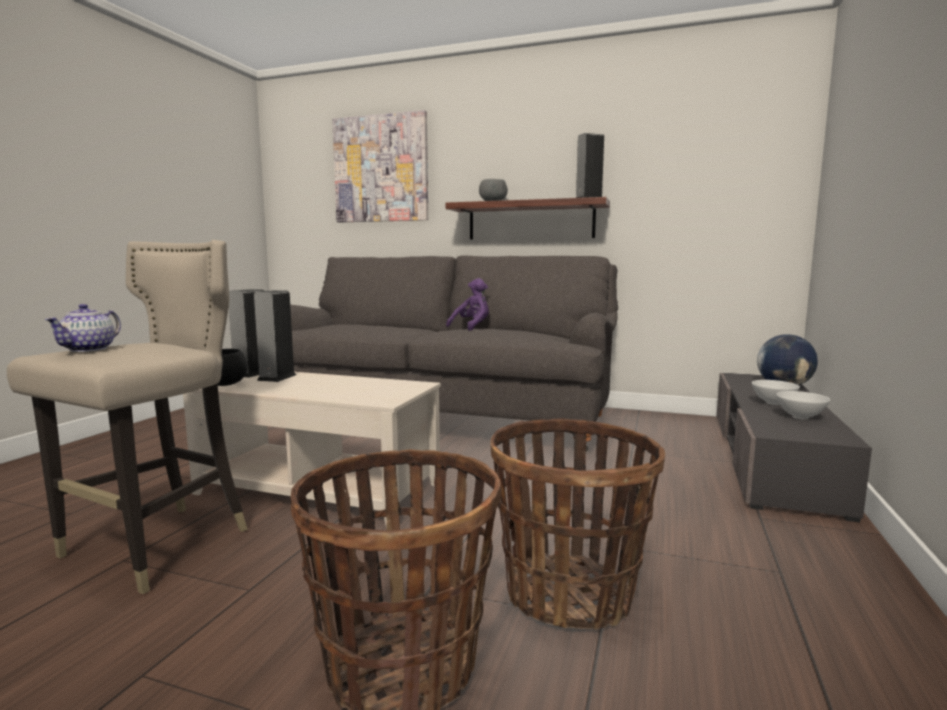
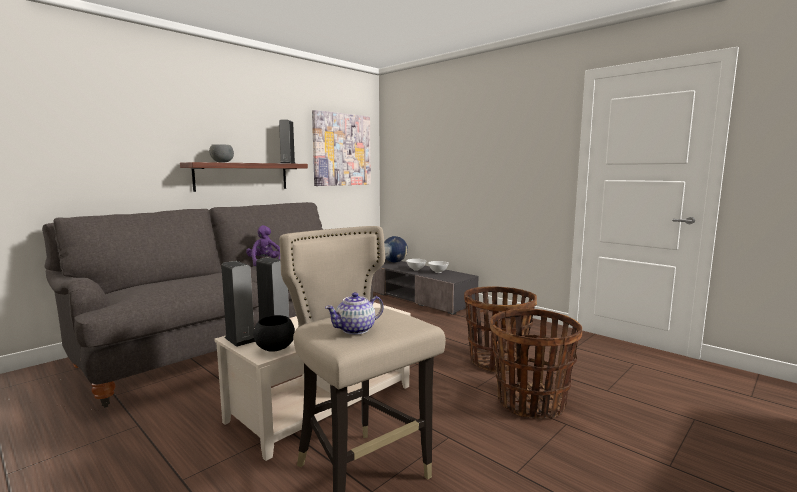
camera: 65 degrees left, 0 degrees up
teapot [45,304,121,352] -> teapot turned 105 degrees clockwise [325,292,384,335]
picture [332,110,428,222] -> picture moved to [312,110,371,186]

